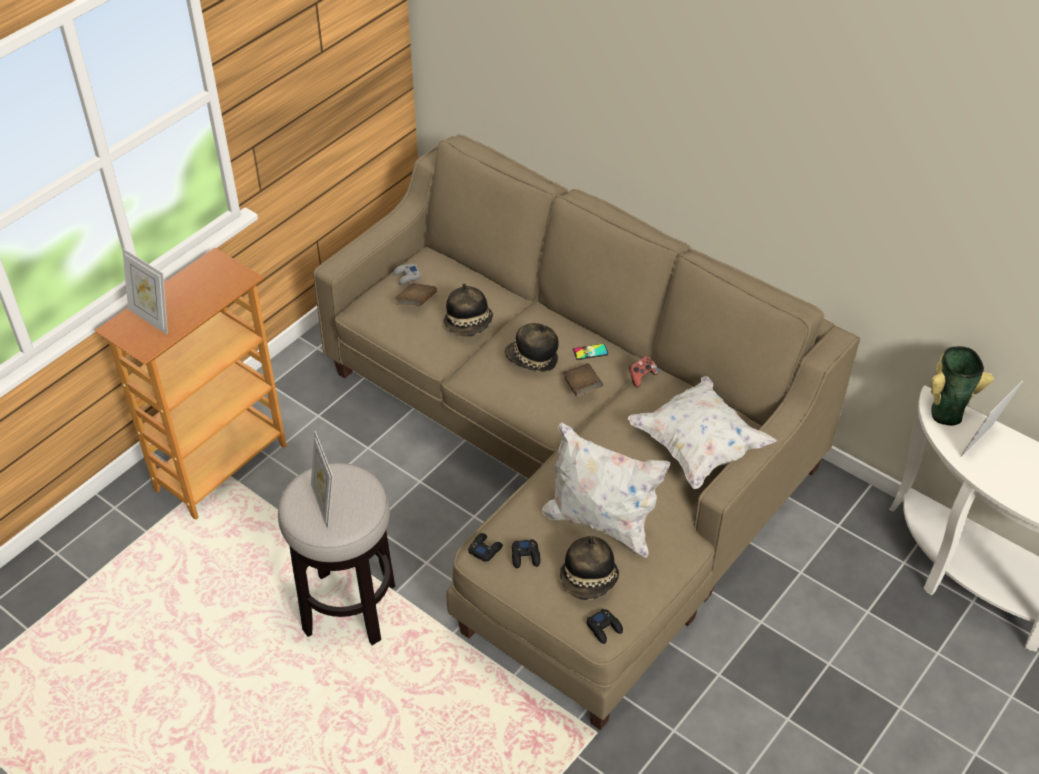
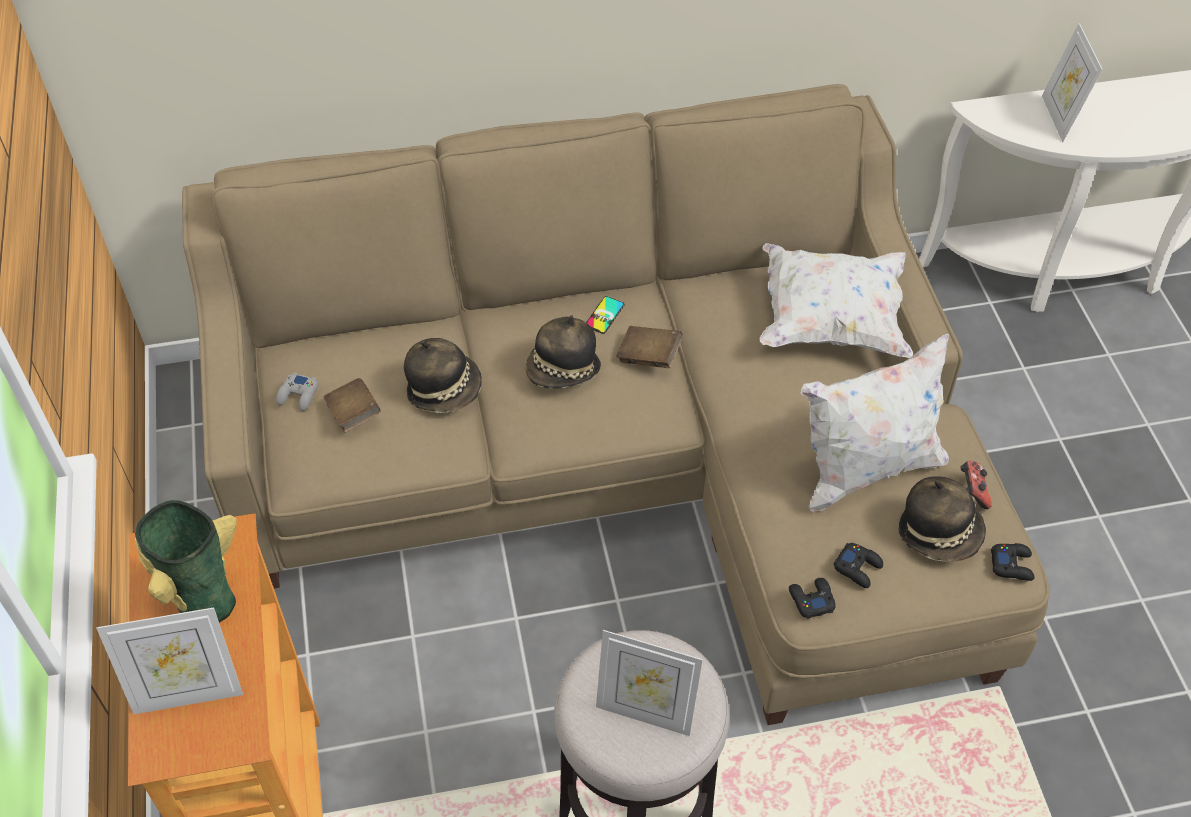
camera: 50 degrees left, 5 degrees up
game controller [629,356,659,387] -> game controller moved to [961,461,992,509]
vase [931,346,994,426] -> vase moved to [135,500,237,623]

